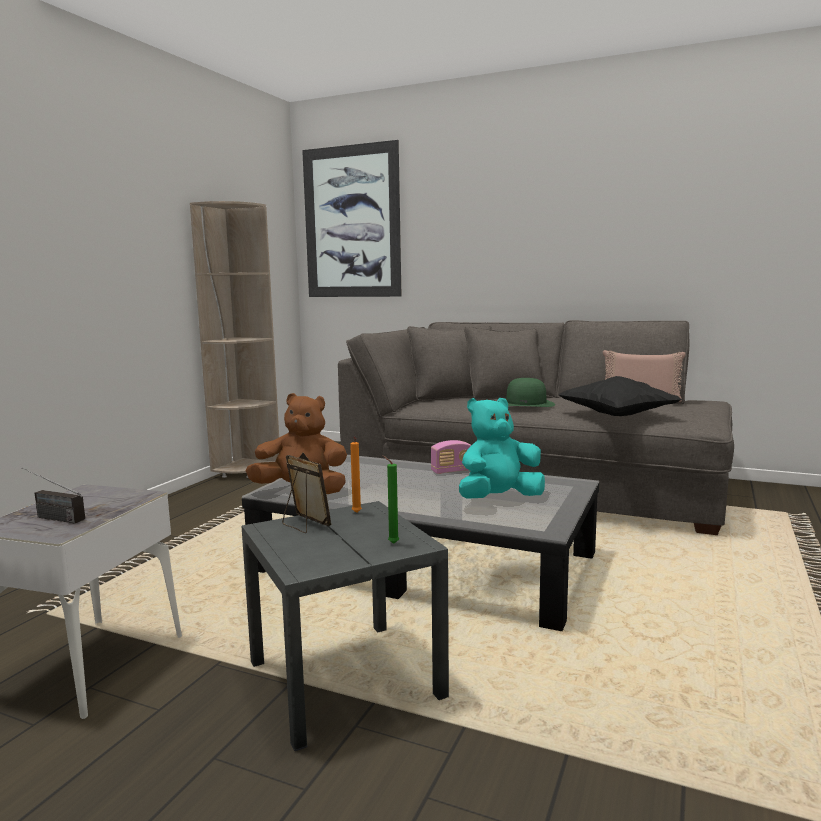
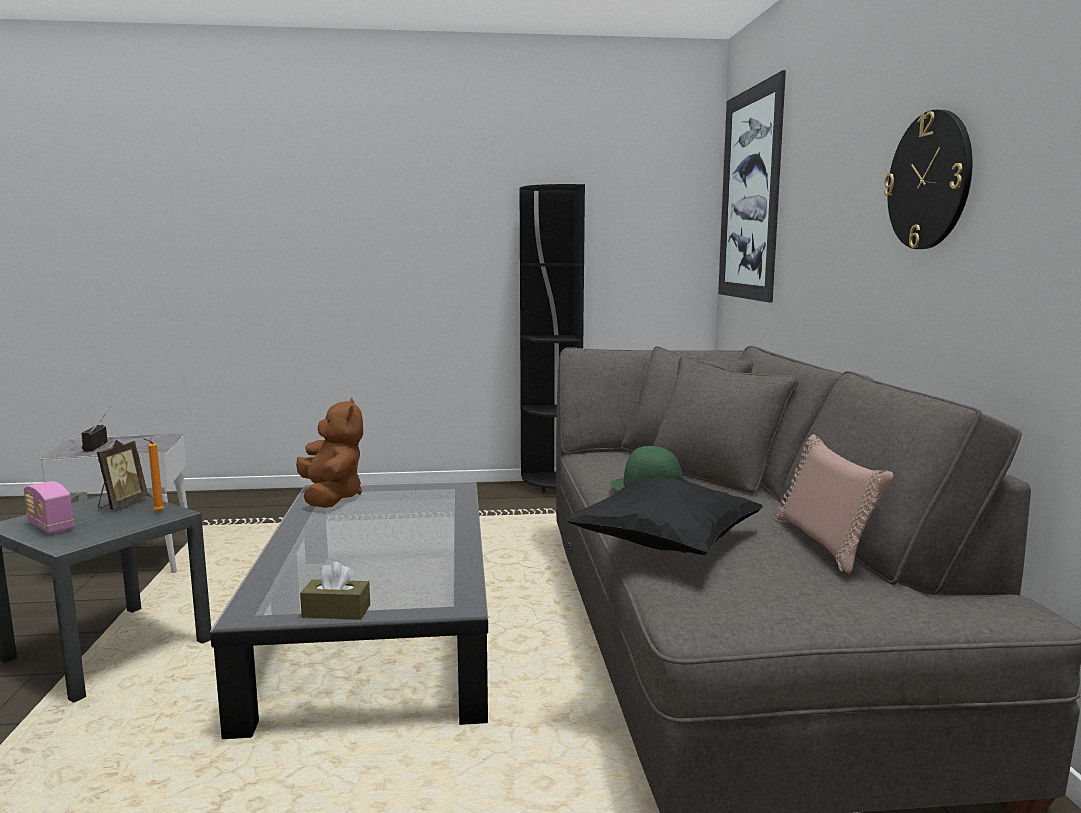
camera: 60 degrees right, 0 degrees up
beige bookcase [190,201,279,478] -> black bookcase [520,184,585,493]
green candle [382,455,399,544] -> none
radio [431,440,471,474] -> radio moved to [24,481,74,534]
turquoise plush toy [459,398,545,499] -> none
none -> brown tissue box [300,562,370,619]
none -> wall clock [884,110,972,249]

